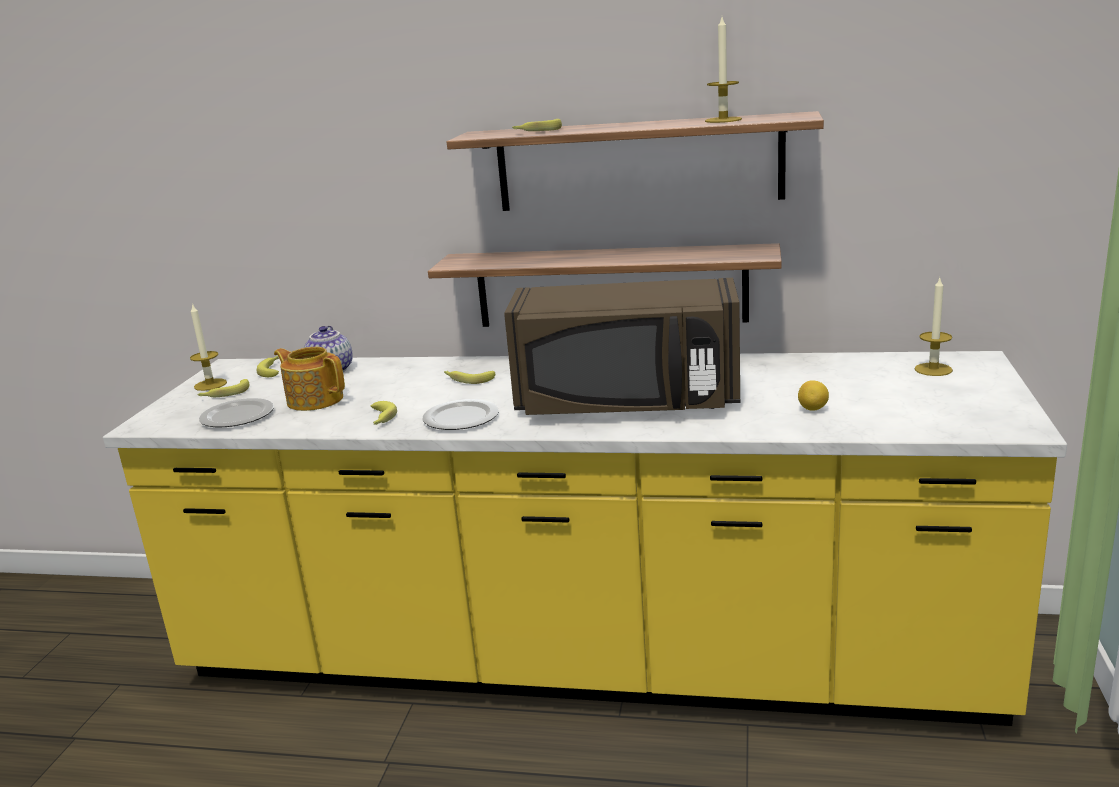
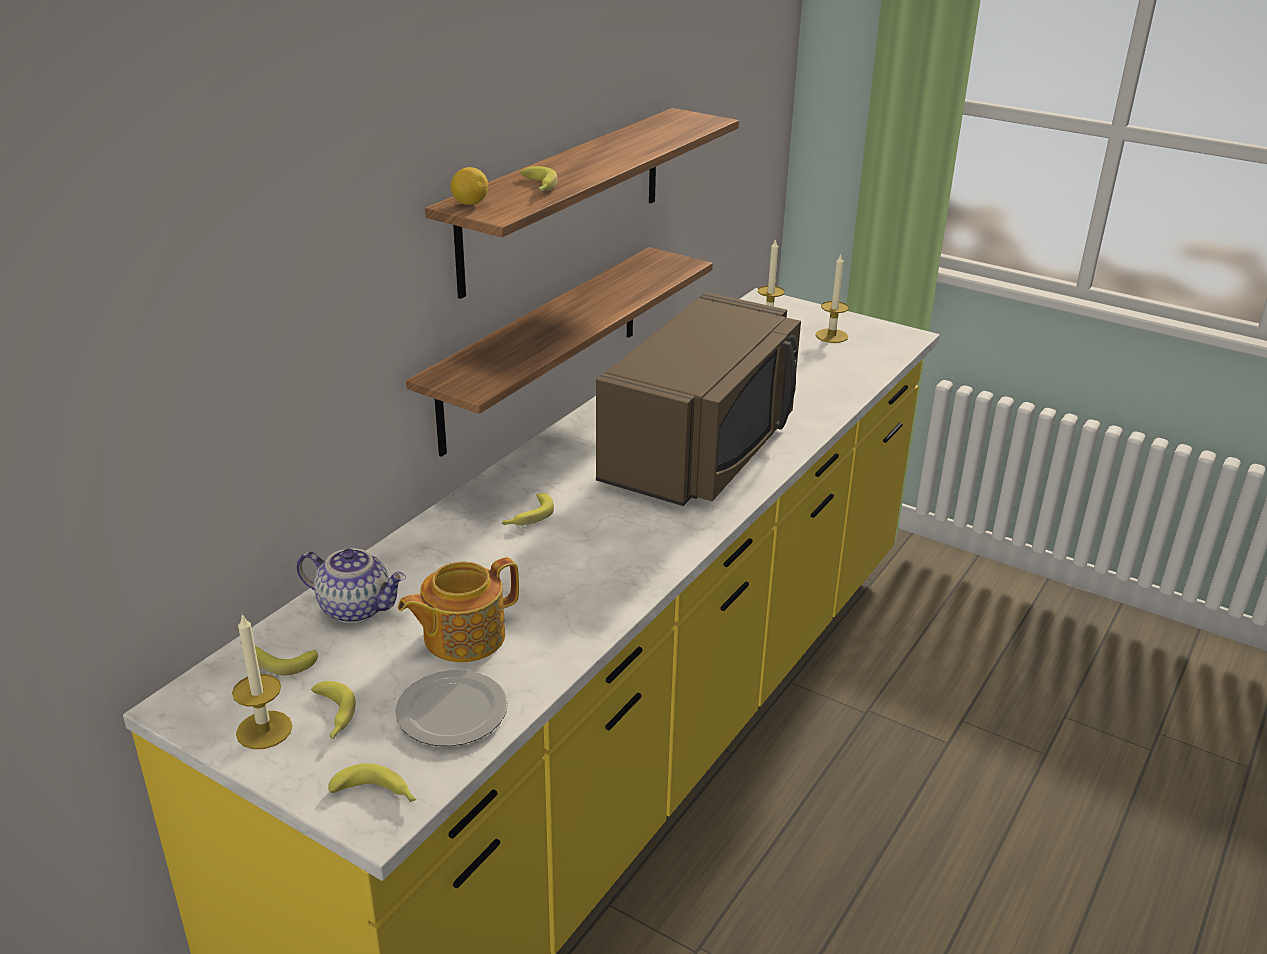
camera: 70 degrees left, 10 degrees up
banana [371,401,397,425] -> banana moved to [328,763,417,802]
plate [422,399,499,430] -> none
candle [705,17,742,123] -> candle moved to [816,255,849,343]
lemon [798,380,829,411] -> lemon moved to [450,167,488,205]

